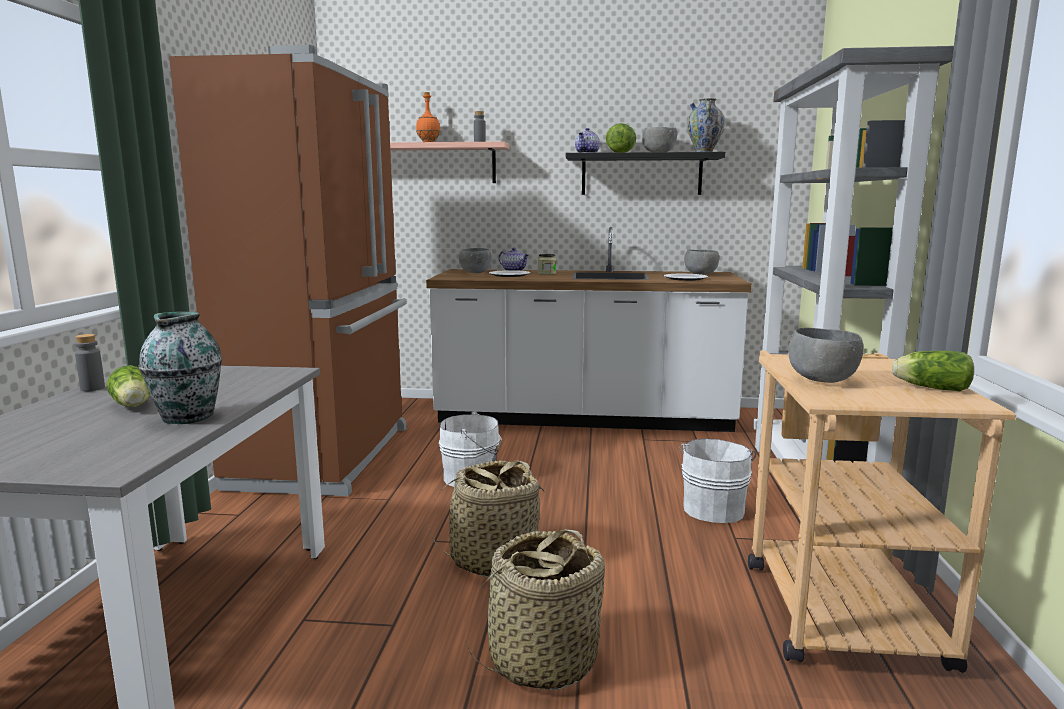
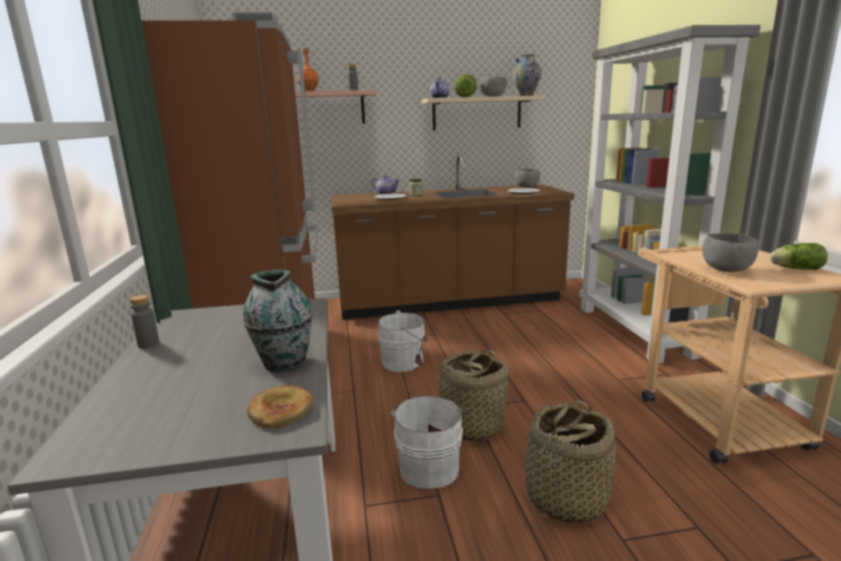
camera: 15 degrees left, 5 degrees up
lettuce [107,365,150,407] -> none
white counter [426,227,752,432] -> brown counter [331,155,574,319]
grey bowl [459,248,492,273] -> none
black shelf [566,152,726,195] -> beige shelf [421,95,544,131]
white bucket [680,439,756,523] -> white bucket moved to [390,396,466,489]
none -> bread [247,385,314,428]

